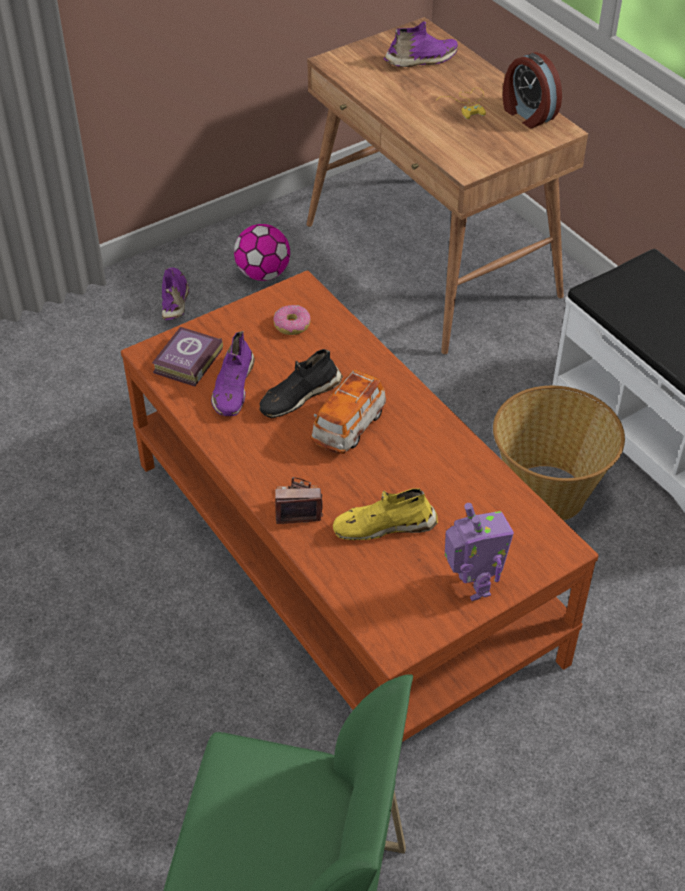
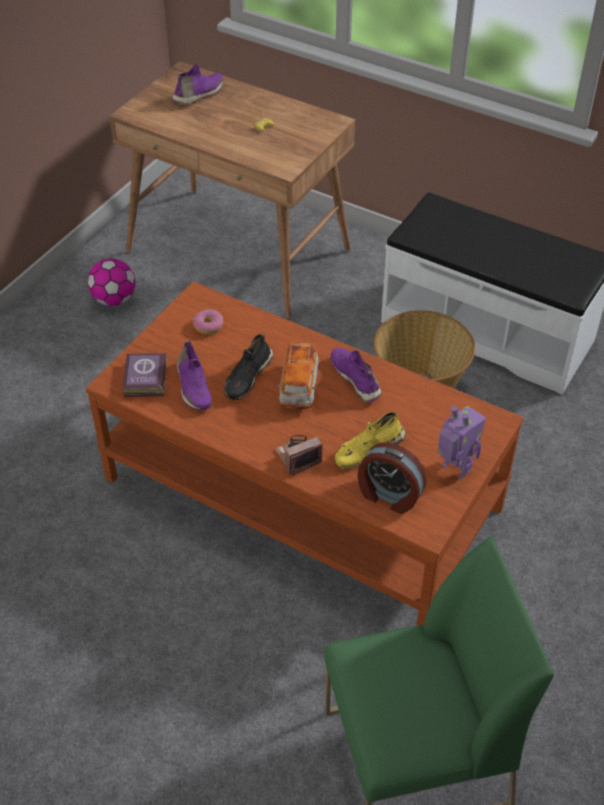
camera: 25 degrees left, 0 degrees up
purple shoe [162,268,189,320] -> purple shoe moved to [330,348,382,403]
alarm clock [503,52,562,128] -> alarm clock moved to [357,442,427,514]

